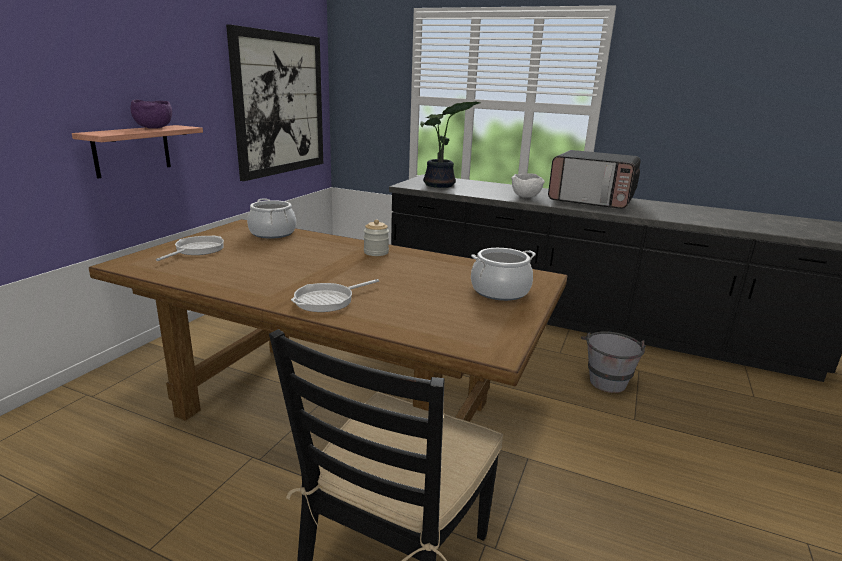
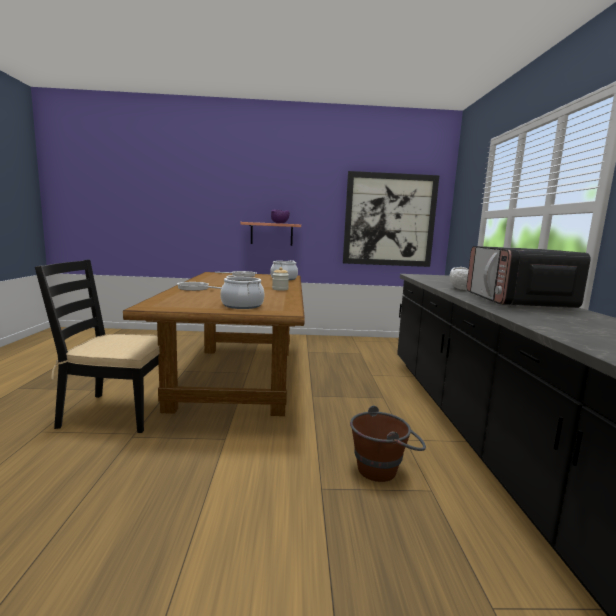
camera: 65 degrees right, 10 degrees down
potted plant [420,101,480,188] -> none
grey bucket [581,331,646,393] -> brown bucket [350,406,426,482]

